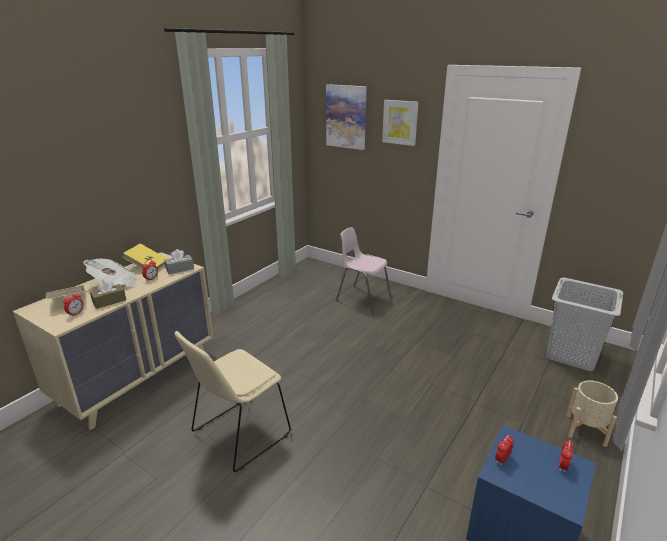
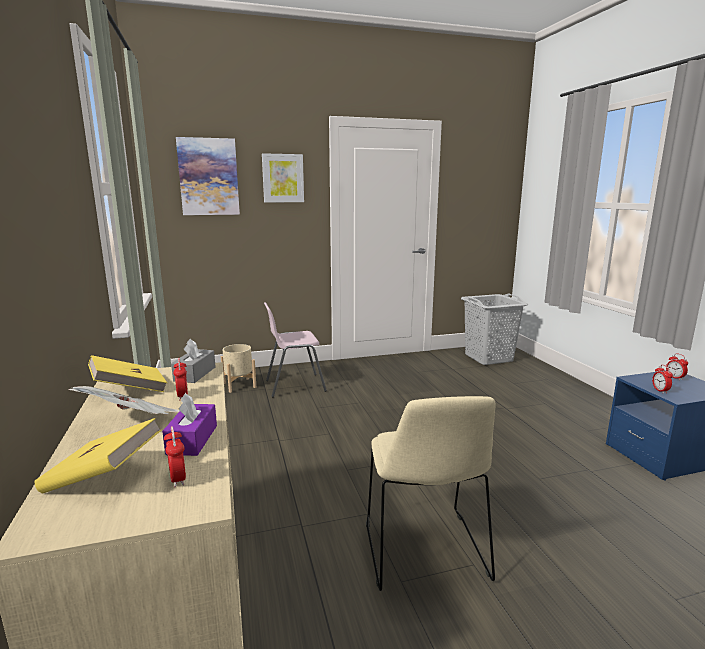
camera: 50 degrees left, 10 degrees down
brown tissue box [90,279,126,309] -> purple tissue box [162,393,217,456]
beige planter [566,380,618,447] -> beige planter moved to [221,344,256,393]

